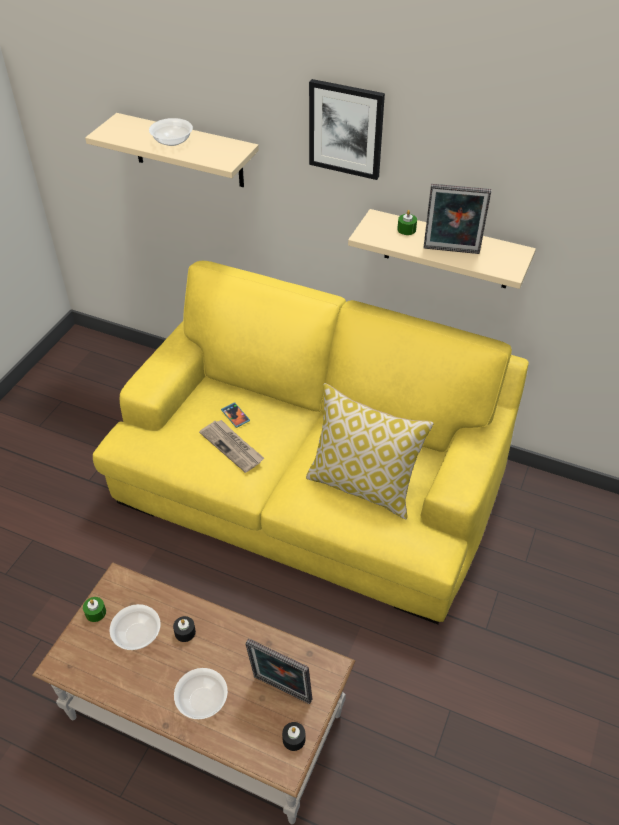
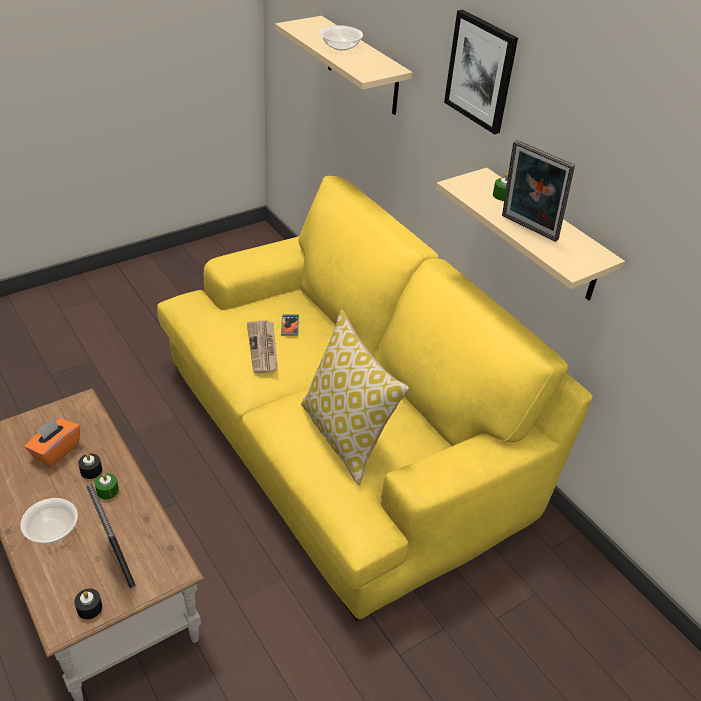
camera: 30 degrees right, 5 degrees down
green candle [83,597,106,622] -> green candle moved to [95,473,119,499]
bowl [110,604,161,650] -> orange tissue box [25,418,80,467]

